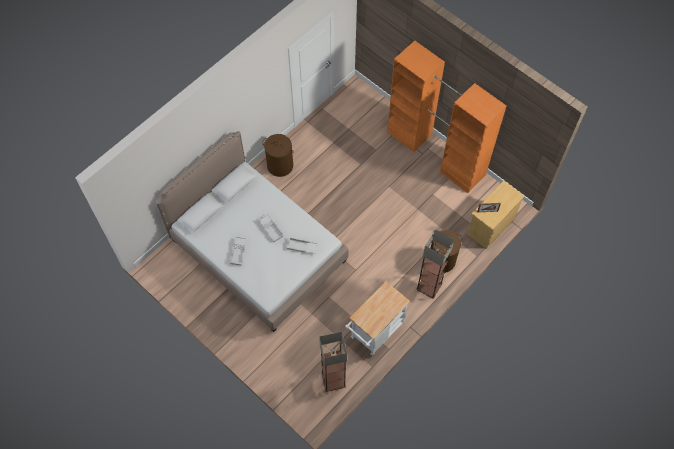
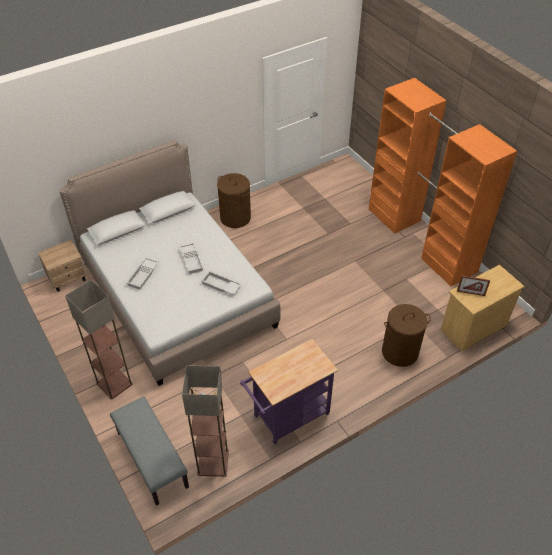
camera: 15 degrees right, 15 degrees down
white cart [345,281,410,356] -> purple cart [240,339,338,445]
floor lamp [416,229,455,299] -> floor lamp moved to [65,280,133,400]
none -> beige nightstand [38,240,87,292]
none -> grey bench [110,396,189,506]

